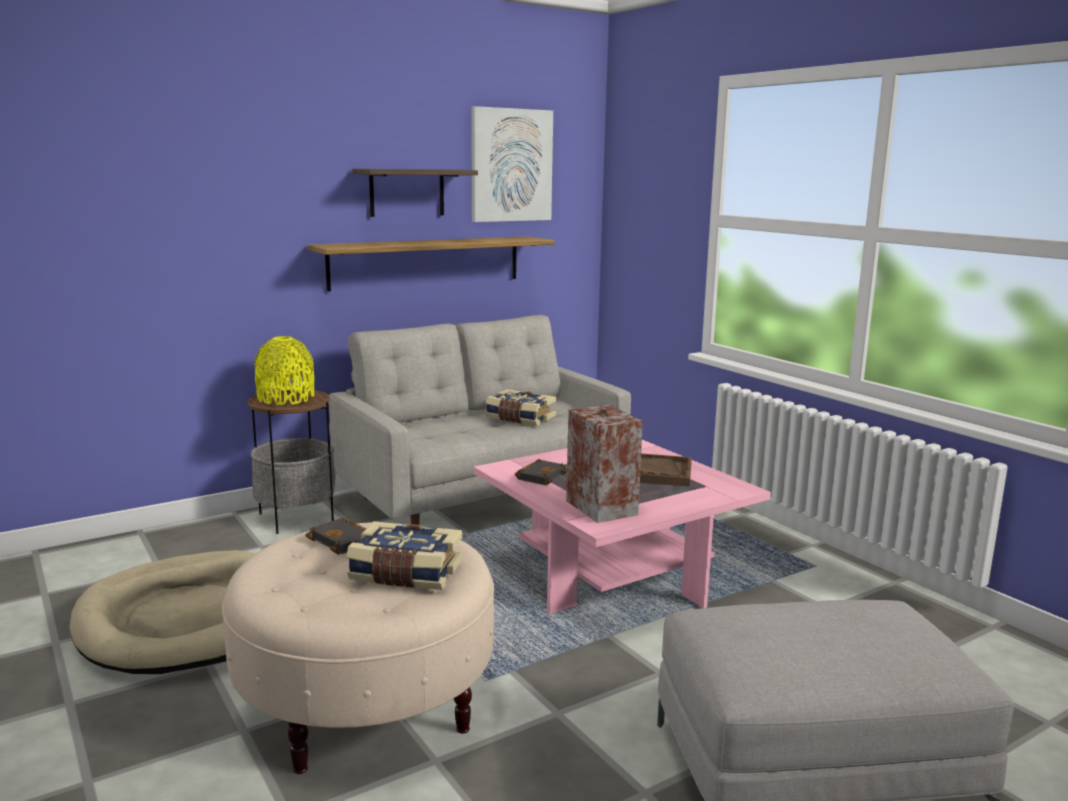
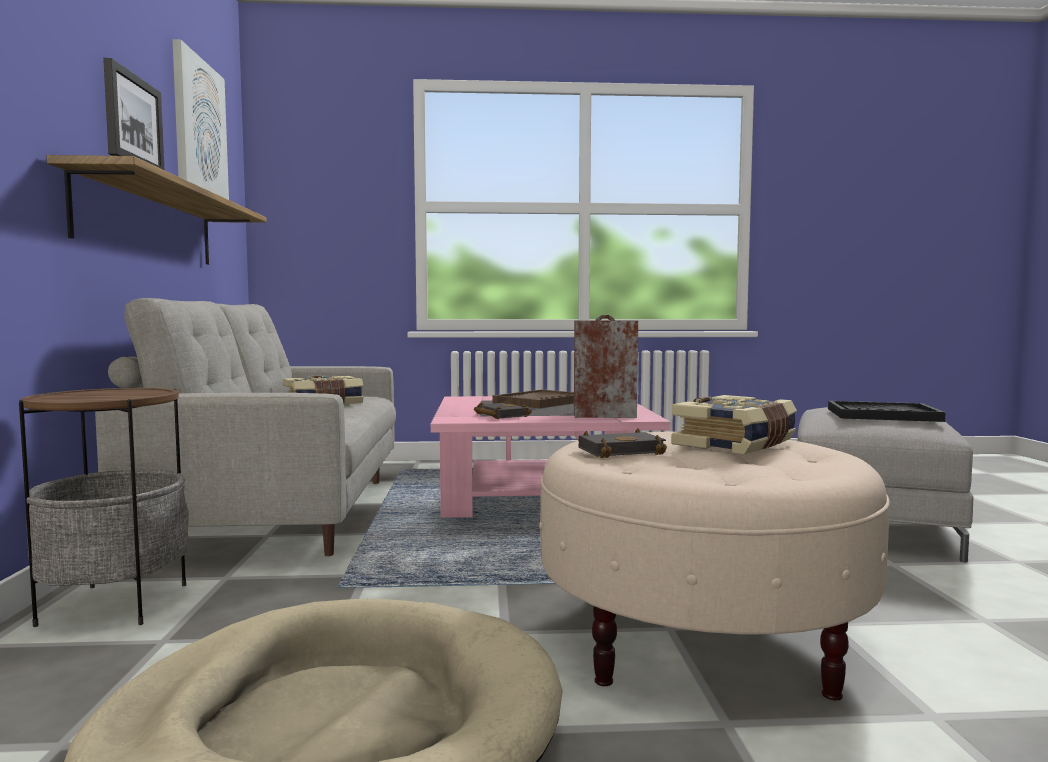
camera: 60 degrees left, 10 degrees down
yellow vase [254,336,314,405] -> none
shelf [352,169,478,217] -> picture [103,58,164,170]
none -> black tray [828,401,946,422]

